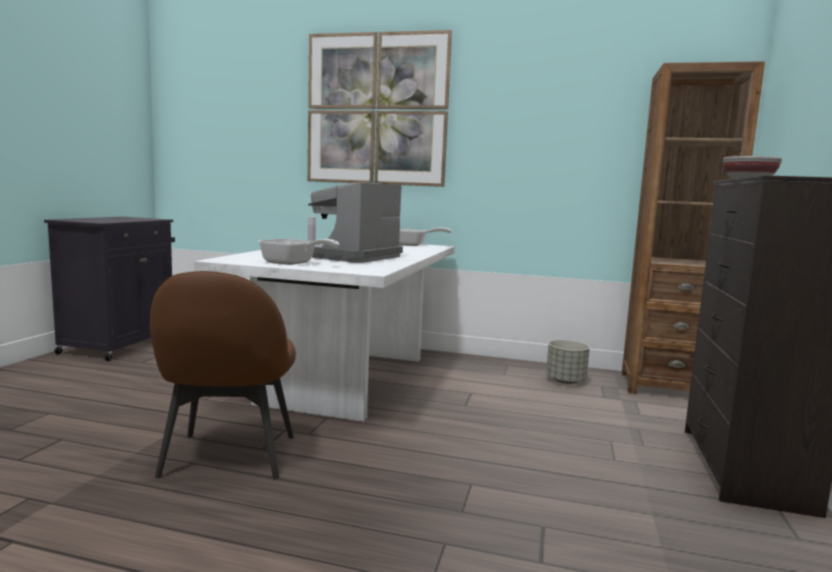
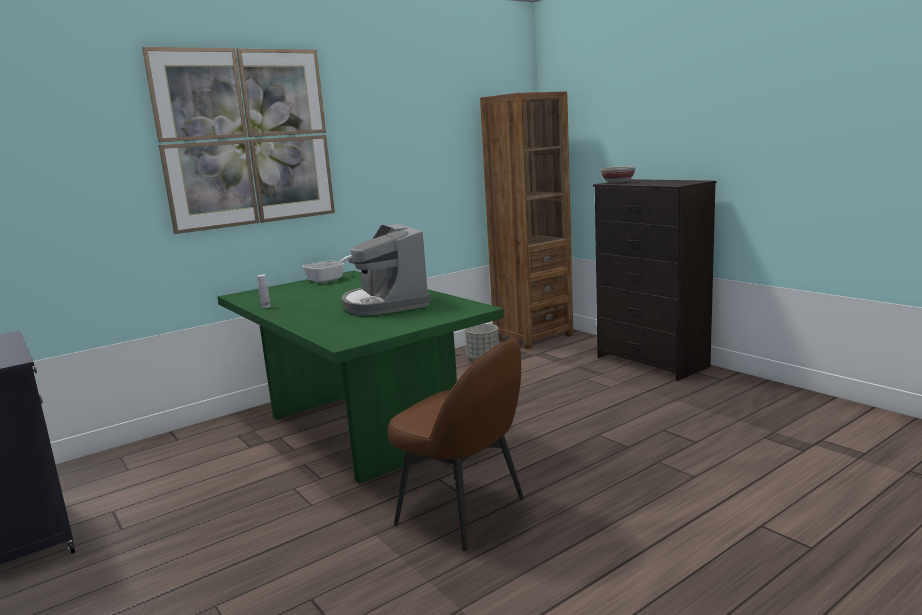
camera: 50 degrees left, 5 degrees up
white dining table [194,244,454,421] -> green dining table [217,271,504,484]
frying pan [258,239,340,265] -> none

